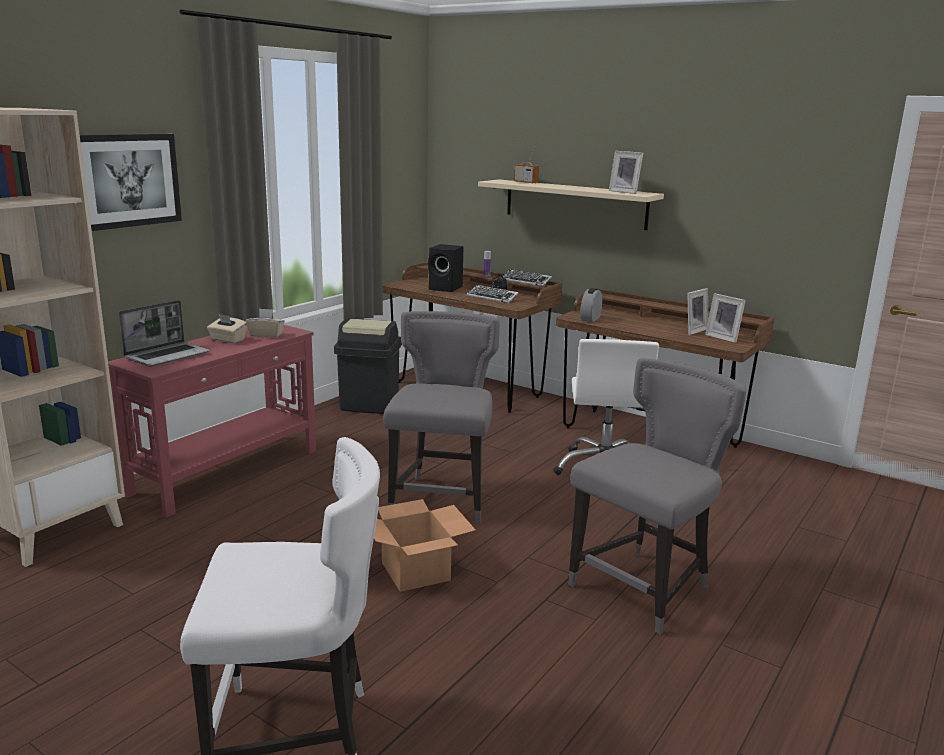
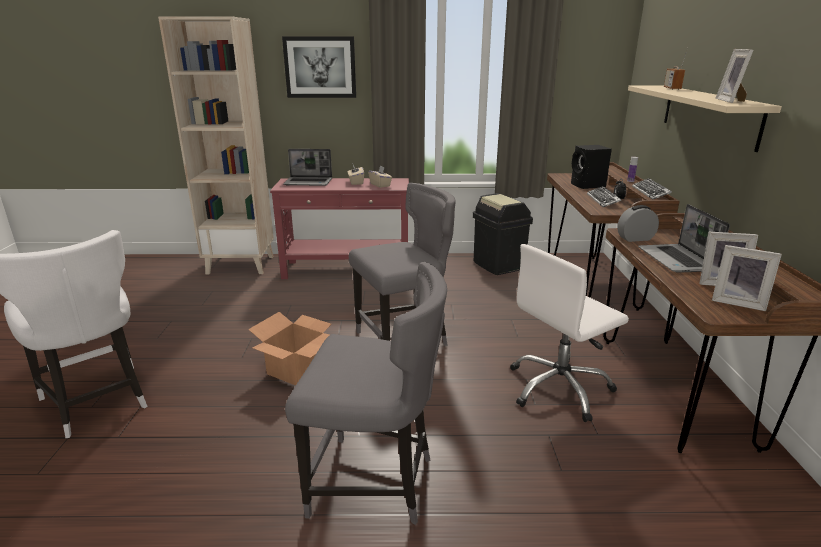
camera: 55 degrees right, 5 degrees up
picture frame [705,293,746,343] -> picture frame turned 75 degrees counterclockwise [712,245,782,311]
none -> laptop [638,204,730,273]

